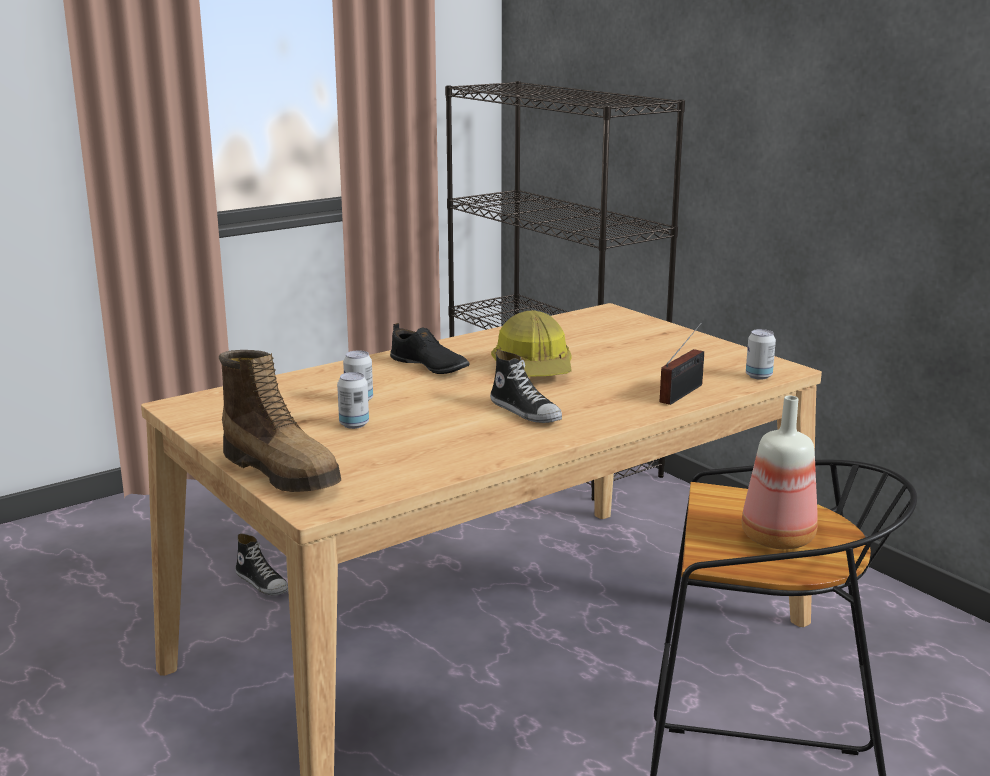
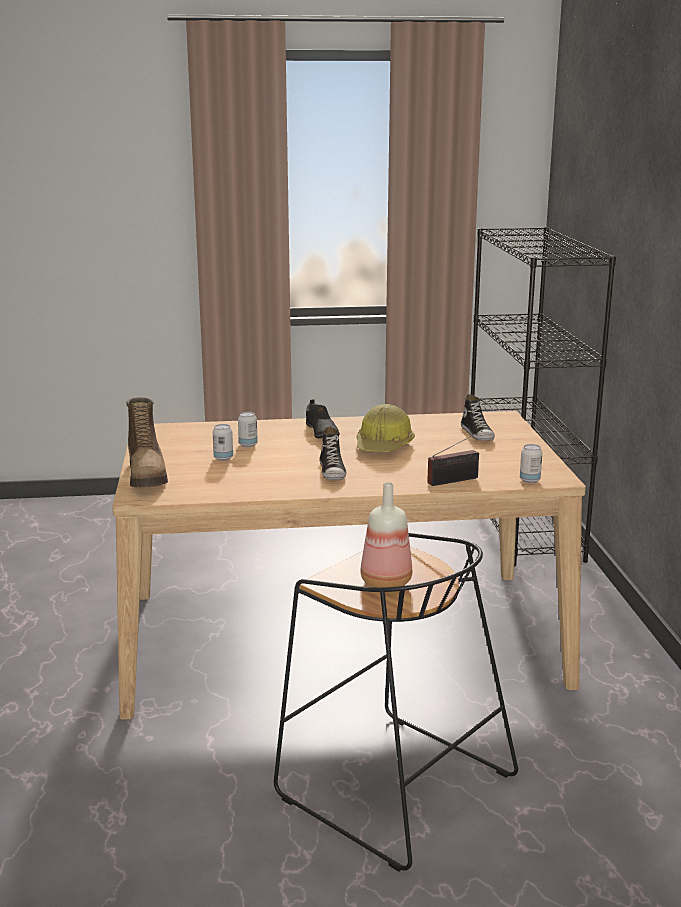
camera: 30 degrees right, 0 degrees up
shoe [235,534,288,595] -> shoe moved to [461,394,495,441]

